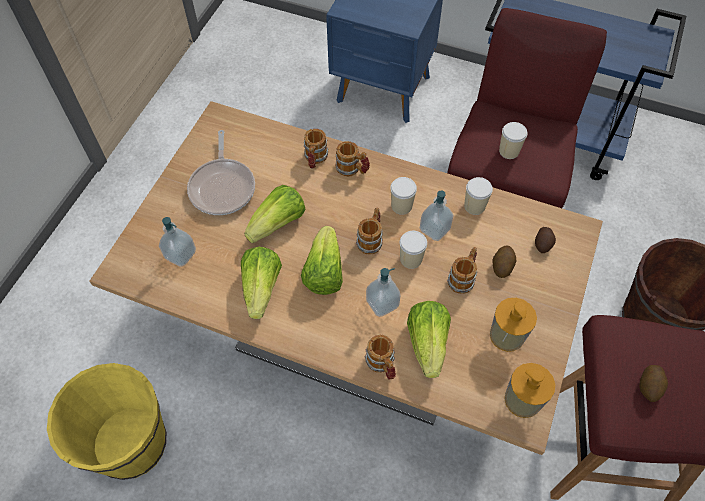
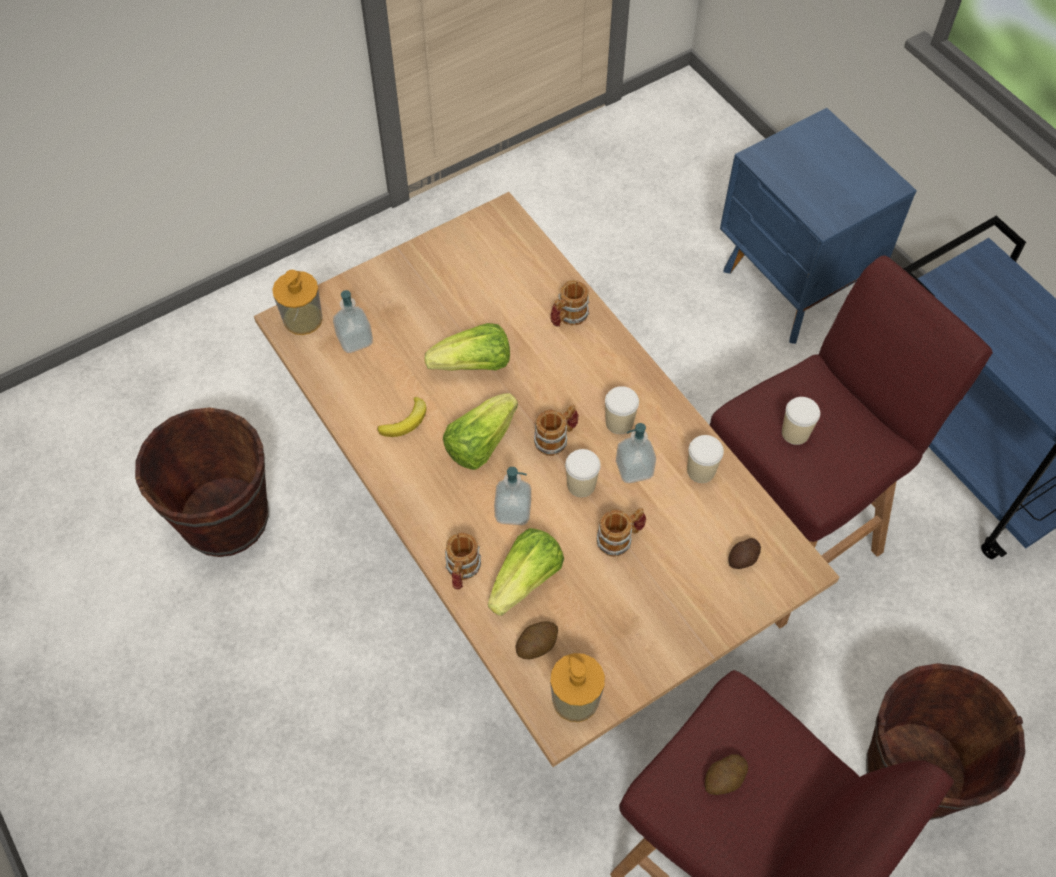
camera: 35 degrees right, 0 degrees up
yellow bucket [47,363,166,480] -> brown bucket [135,408,269,557]
frying pan [187,130,255,215] -> none
lettuce [241,247,282,319] -> banana [377,397,427,437]
mug [336,141,370,177] -> none
soap dispenser [490,298,537,352] -> soap dispenser moved to [272,270,323,335]
potato [493,245,516,278] -> potato moved to [515,622,558,660]

